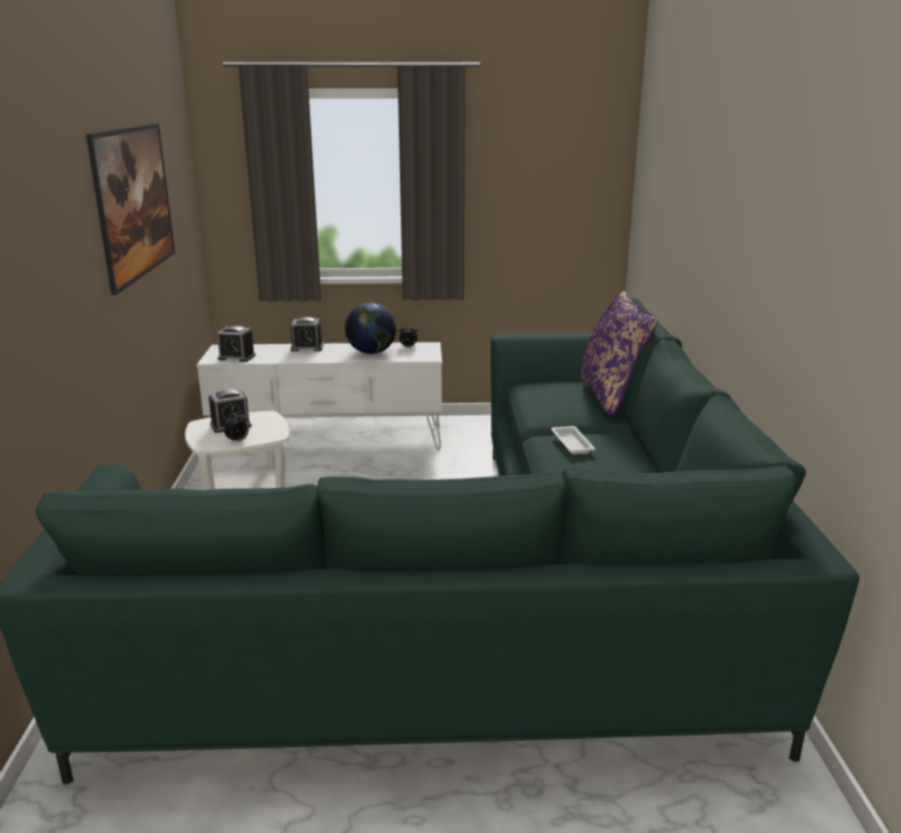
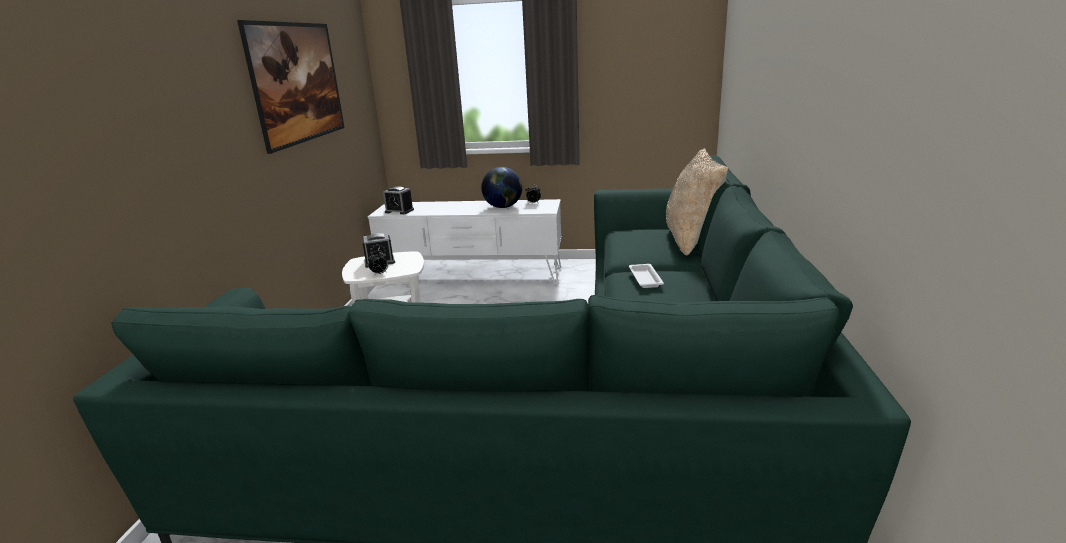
camera: 10 degrees right, 0 degrees up
alarm clock [290,317,324,351] -> none
purple pillow [581,291,658,416] -> beige pillow [666,148,728,256]

